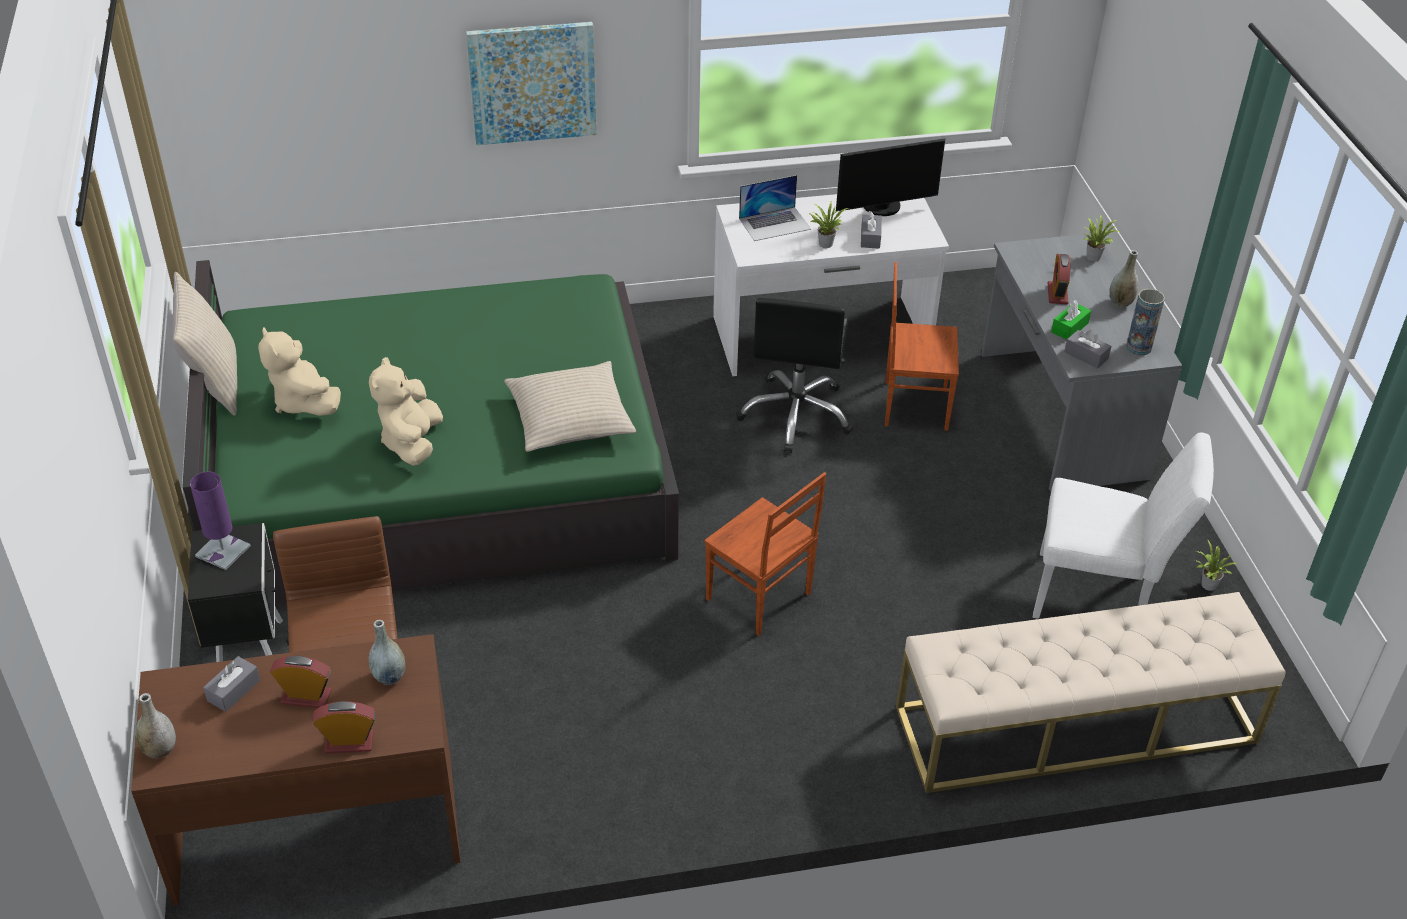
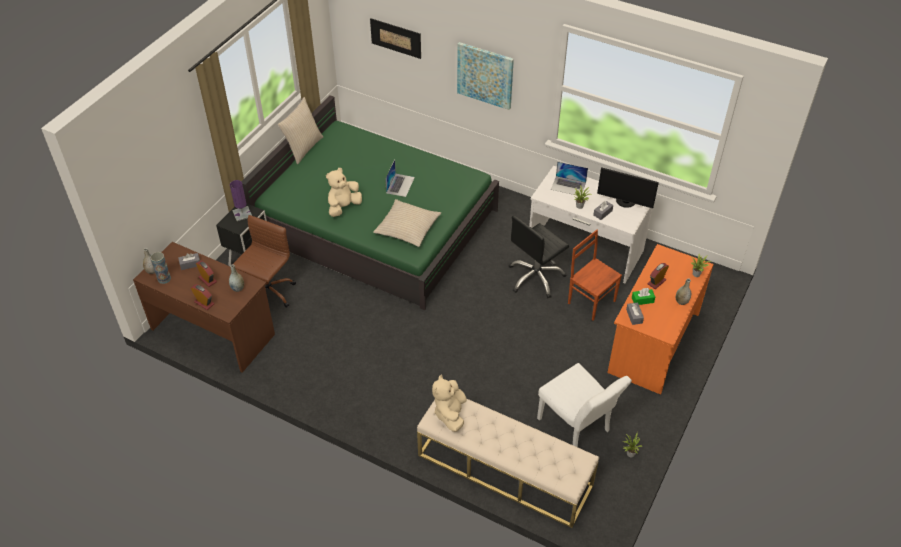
camera: 40 degrees right, 5 degrees up
beige plush toy [258,327,341,416] -> beige plush toy moved to [432,375,467,432]
brown chair [704,472,826,636] -> none
grey desk [981,234,1182,492] -> orange desk [607,244,714,395]
vase [1126,289,1165,355] -> vase moved to [150,252,171,284]
none -> picture [370,18,421,59]
none -> laptop [385,160,415,197]

